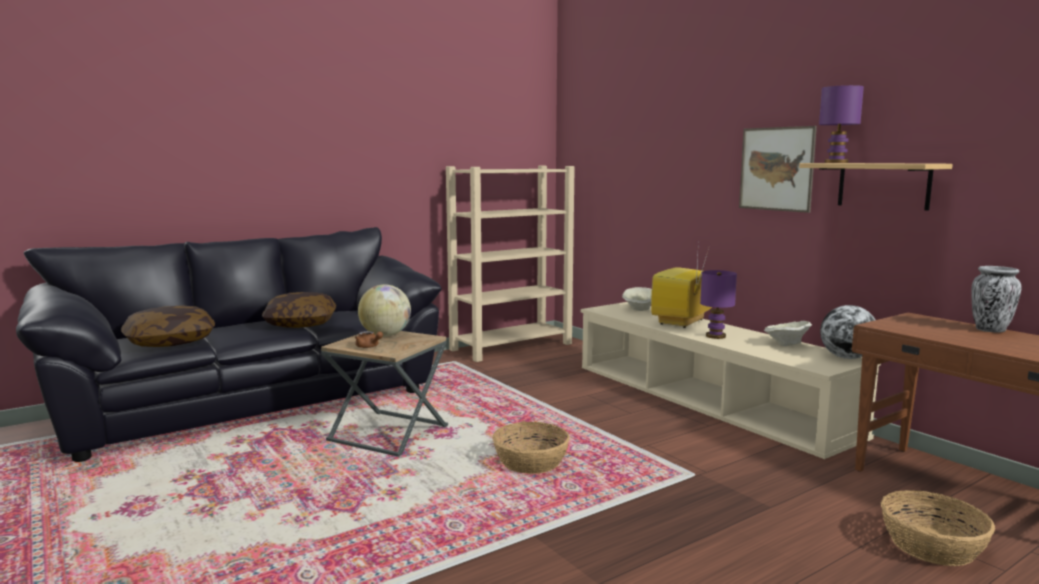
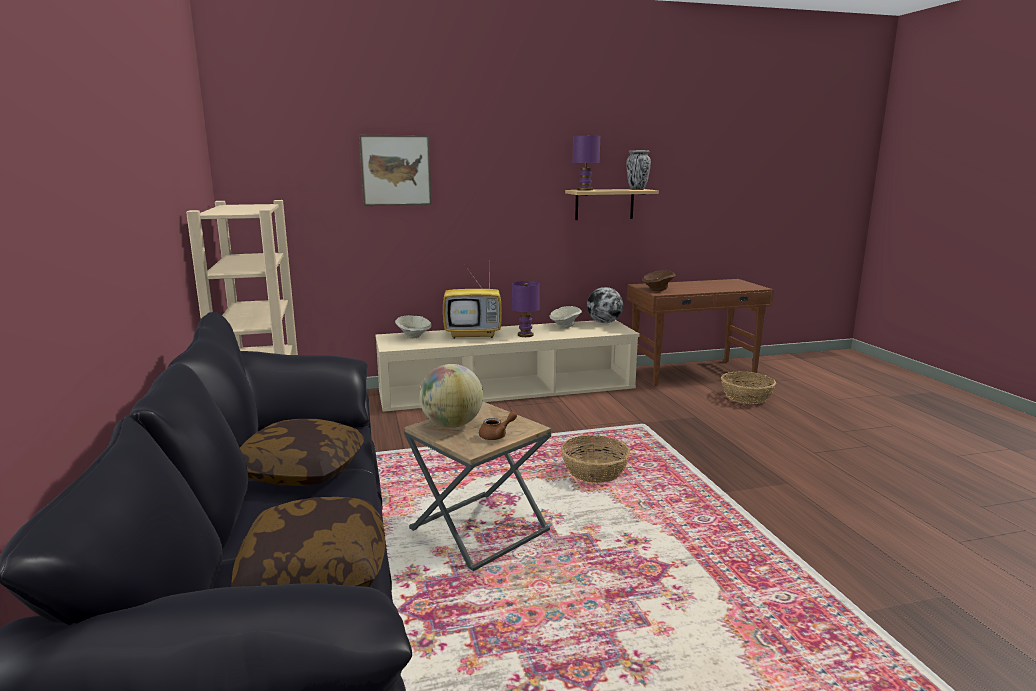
camera: 70 degrees left, 5 degrees up
television [651,248,712,328] -> television turned 60 degrees counterclockwise [443,267,502,339]
picture [739,126,817,213] -> picture moved to [359,135,432,206]
vase [971,266,1022,333] -> vase moved to [626,150,651,190]
none -> brown bowl [642,270,676,291]

